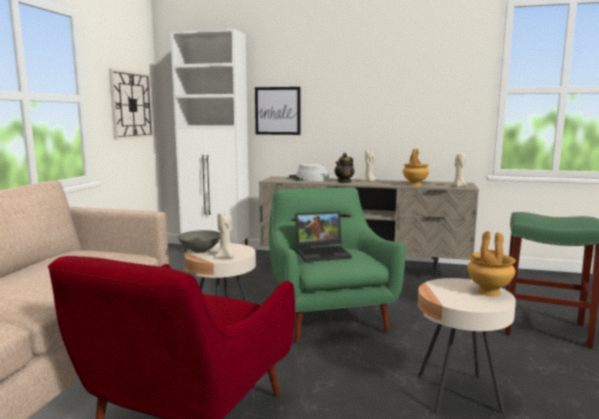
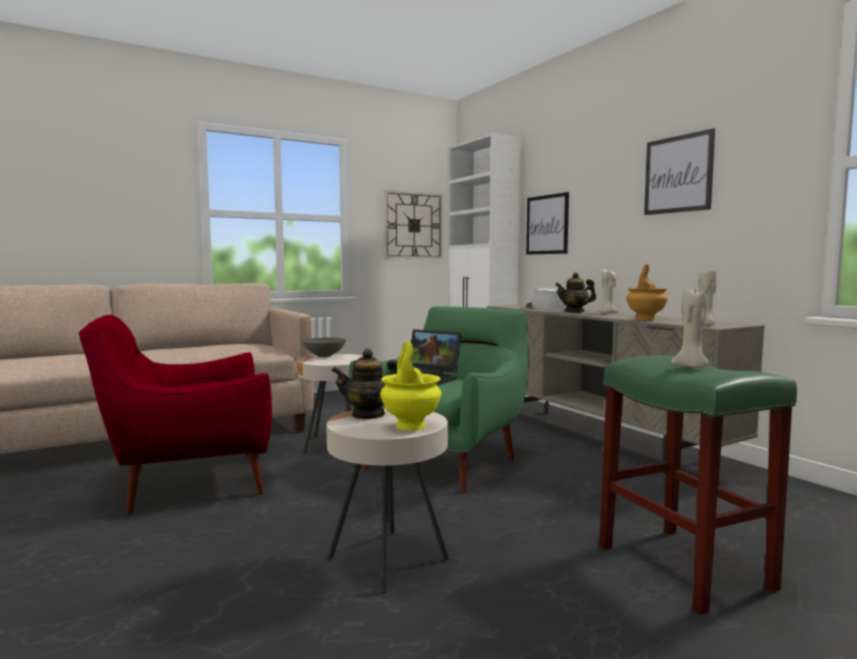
camera: 45 degrees right, 5 degrees down
beige candle [216,213,234,258] -> beige candle moved to [671,289,710,368]
brown vase [467,231,516,297] -> yellow vase [380,340,441,431]
none -> teapot [331,349,398,419]
none -> picture [644,128,715,215]

